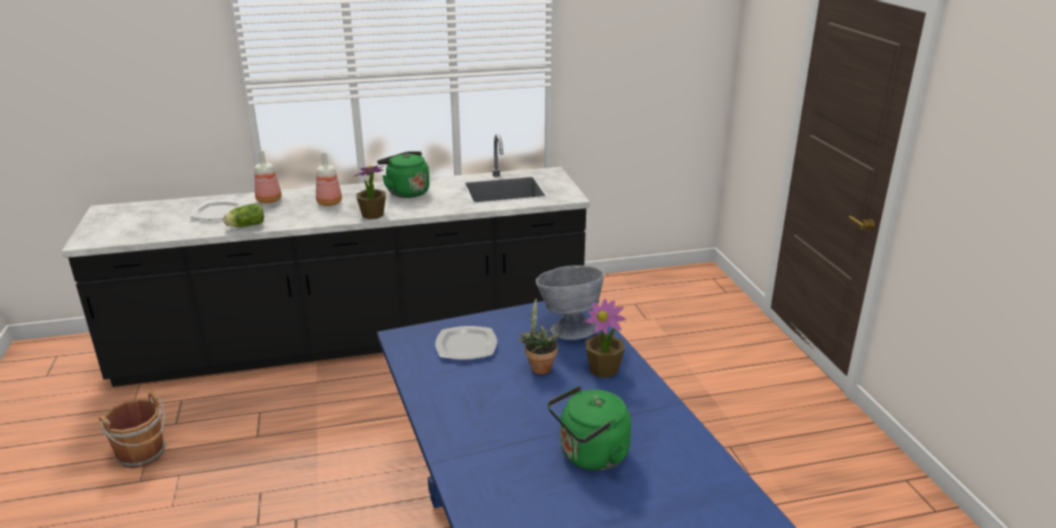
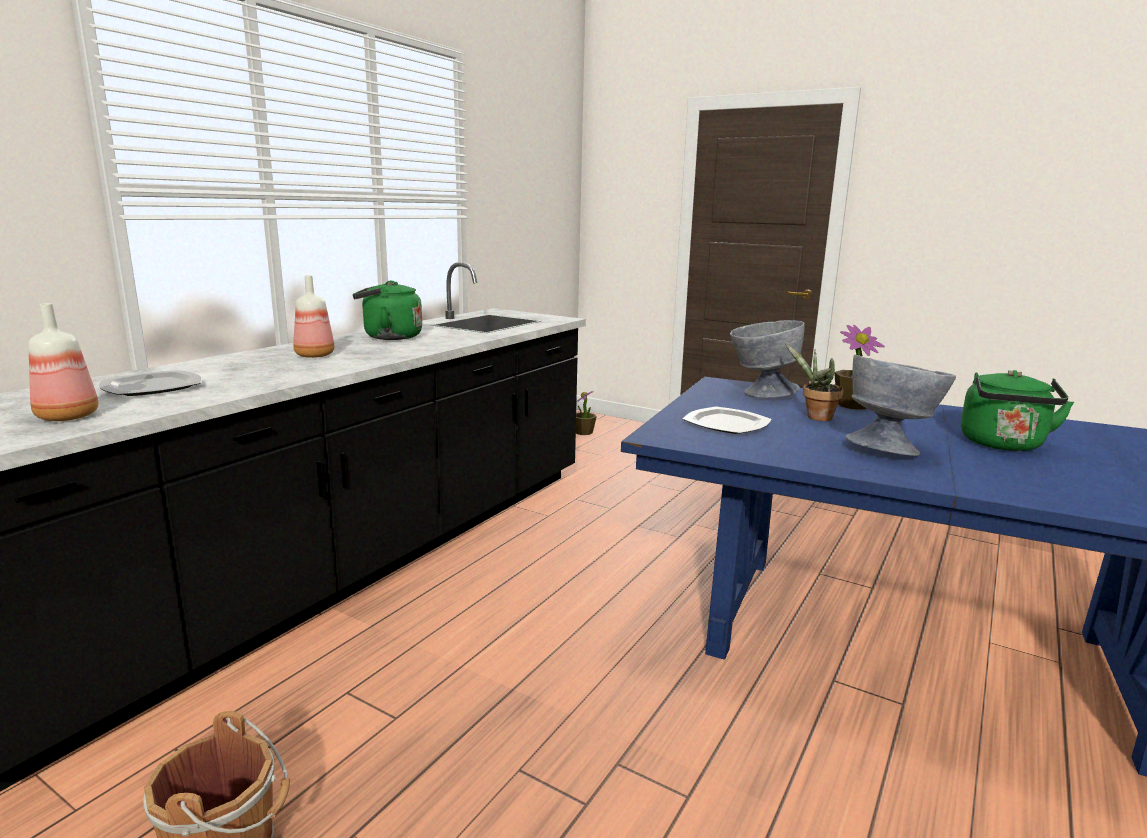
camera: 45 degrees left, 10 degrees down
lettuce [223,204,264,227] -> none
bottle [254,150,282,203] -> bottle moved to [29,303,99,421]
potted plant [355,165,386,219] -> potted plant moved to [576,390,597,435]
none -> grey bowl [845,354,956,456]

